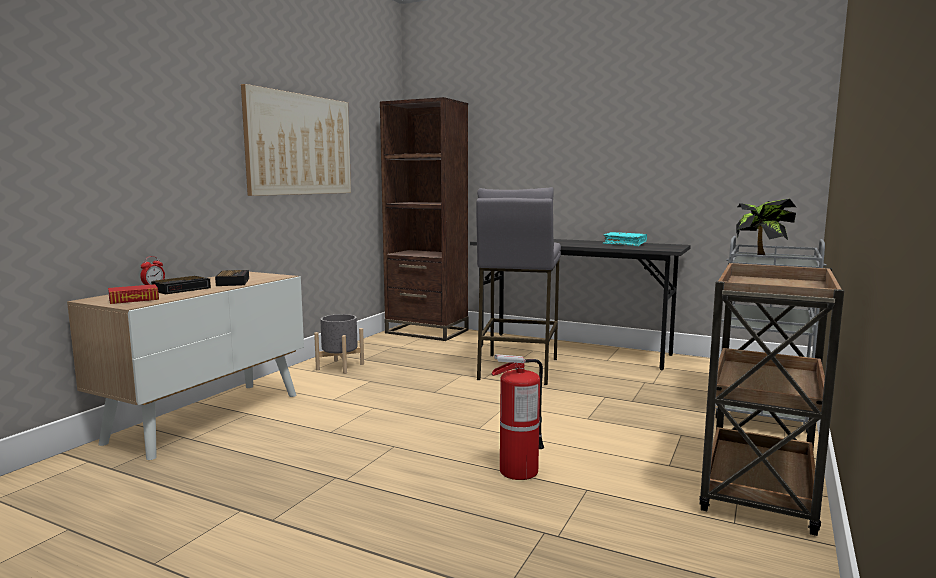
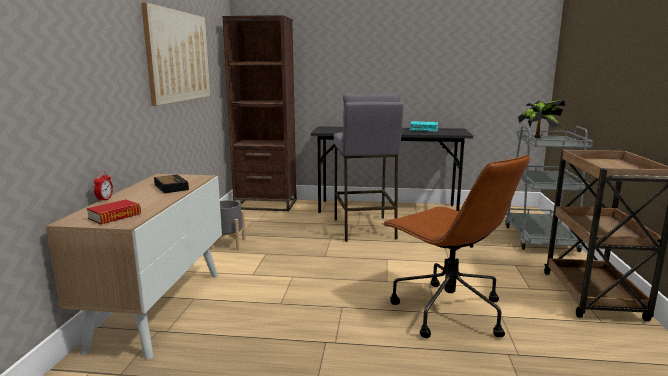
camera: 20 degrees left, 5 degrees up
alarm clock [151,276,211,294] -> none
fire extinguisher [491,354,544,480] -> brown office chair [382,154,530,338]

